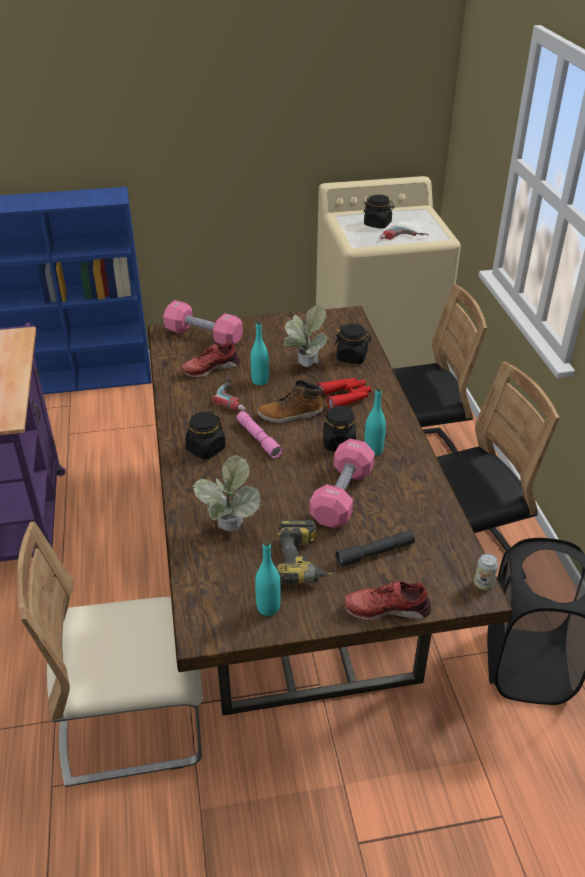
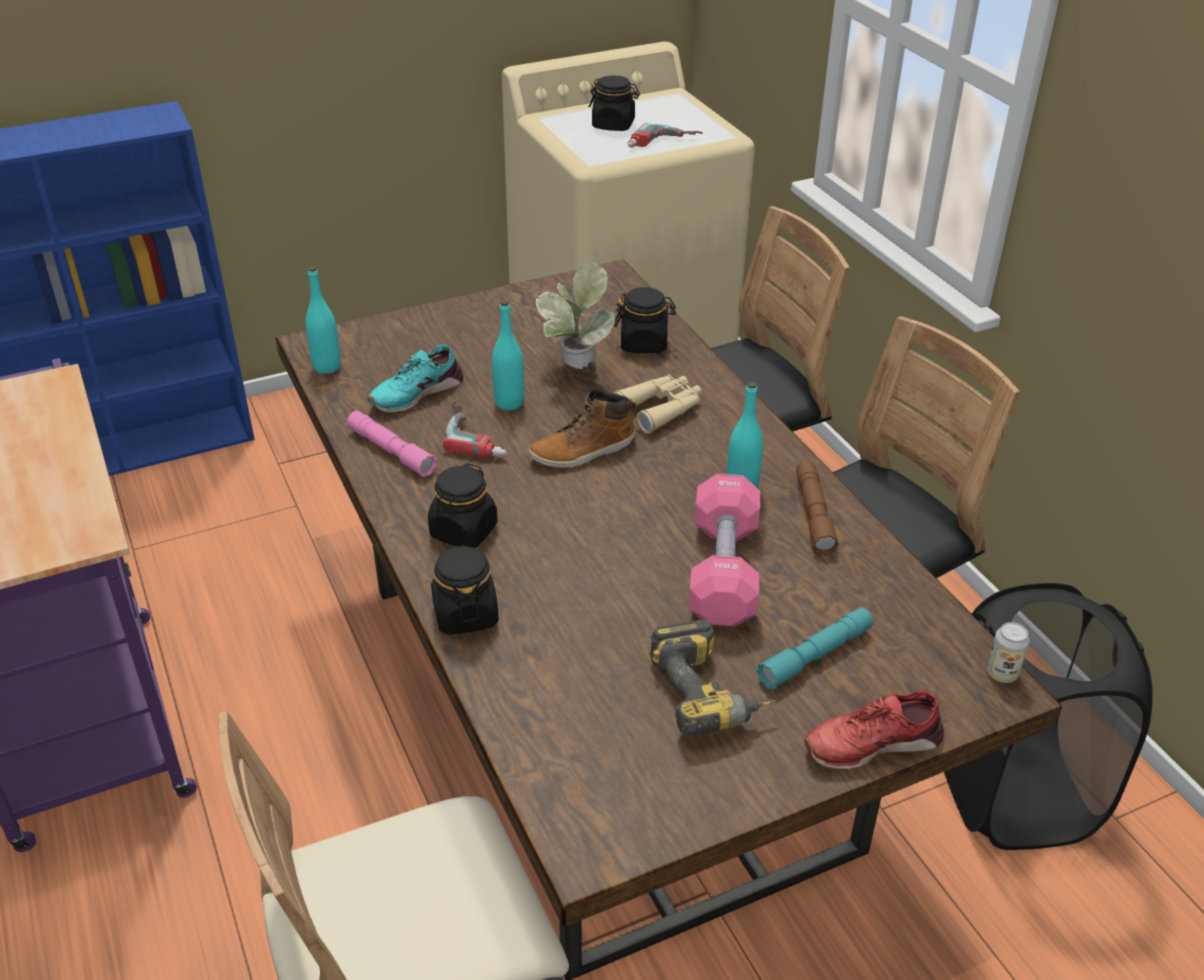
camera: 15 degrees left, 0 degrees up
pink dumbbell [163,300,243,346] -> none
red shoe [181,342,240,378] -> turquoise shoe [368,344,463,413]
potted plant [193,455,260,532] -> none
pink flashlight [237,411,283,459] -> pink flashlight moved to [347,411,437,477]
turquoise bottle [255,540,281,616] -> turquoise bottle moved to [306,266,341,374]
red binoculars [317,378,371,409] -> beige binoculars [613,375,702,434]
black jar [323,406,356,451] -> black jar moved to [431,544,499,635]
grey flashlight [335,530,415,567] -> turquoise flashlight [756,607,873,690]
none -> brown flashlight [796,461,839,555]

